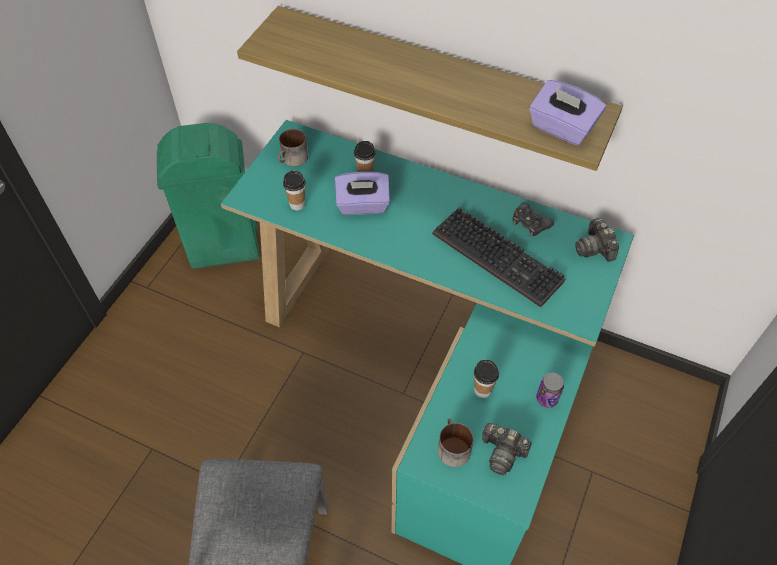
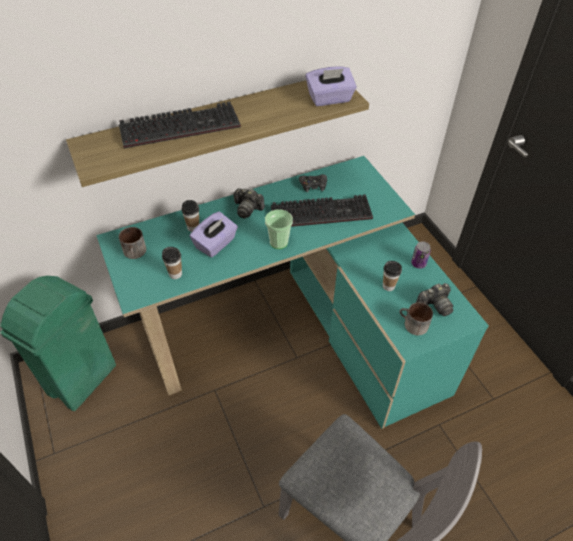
camera: 50 degrees left, 5 degrees down
camera [575,218,619,262] -> camera moved to [233,188,265,219]
none -> keyboard [119,101,241,148]
none -> cup [265,209,293,249]

